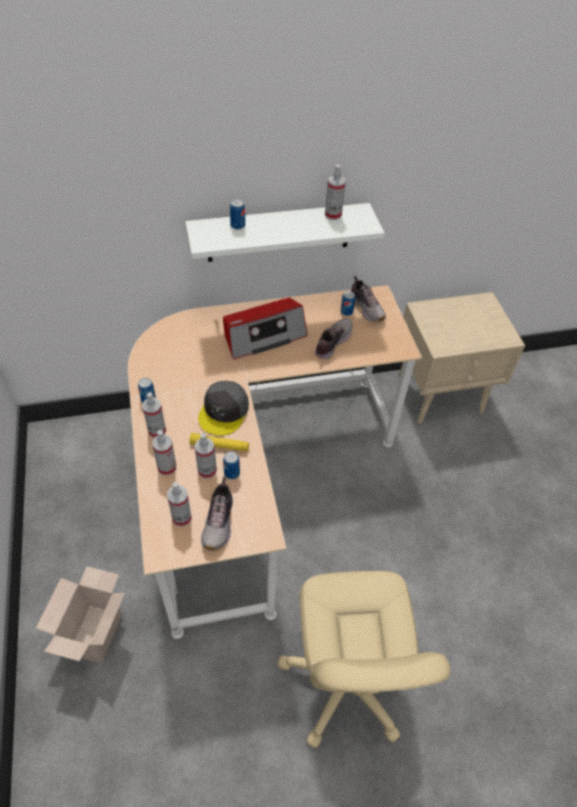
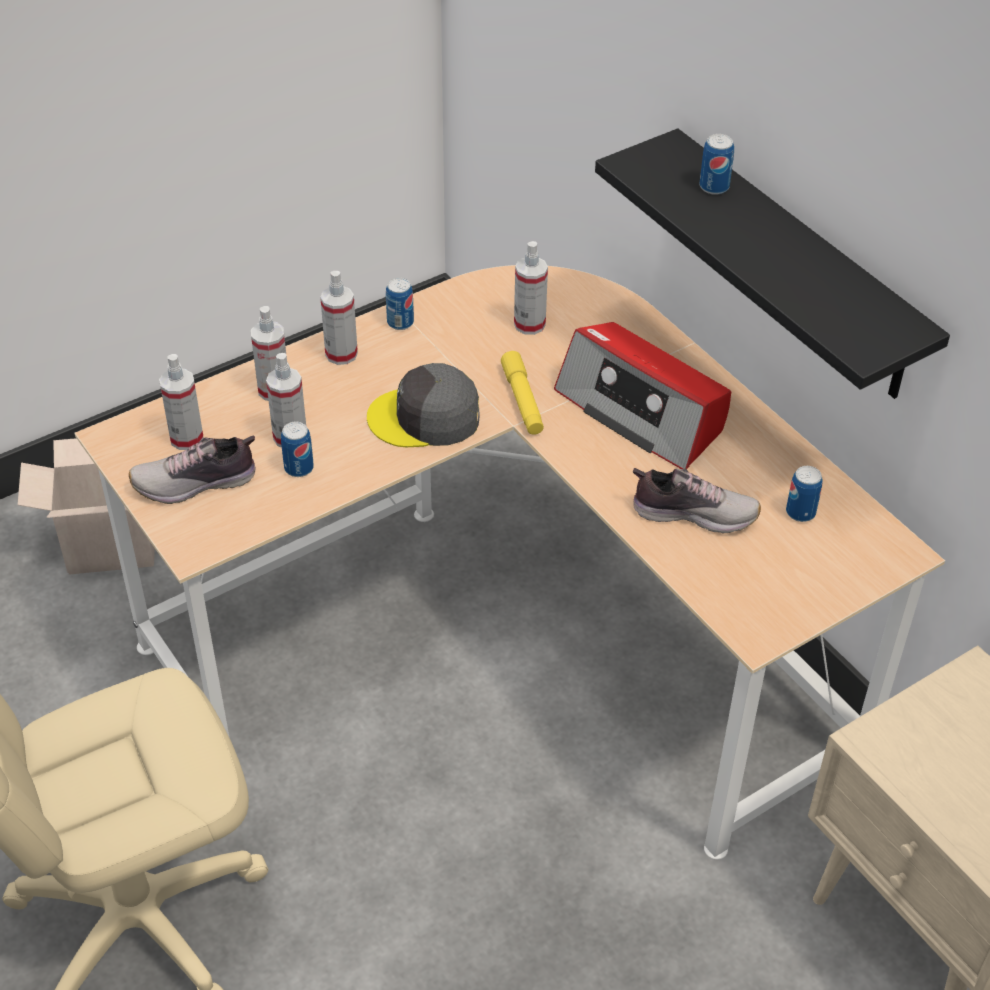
camera: 70 degrees right, 5 degrees down
white shelf [185,203,385,262] -> black shelf [595,128,950,399]
yellow flashlight [189,433,249,451] -> yellow flashlight moved to [501,351,544,435]
spray bottle [325,165,346,220] -> spray bottle moved to [514,241,548,335]
shoe [351,276,386,322] -> none

